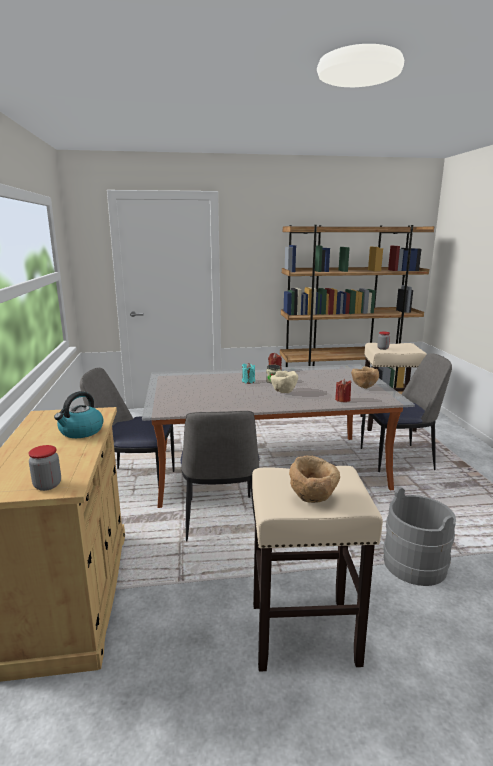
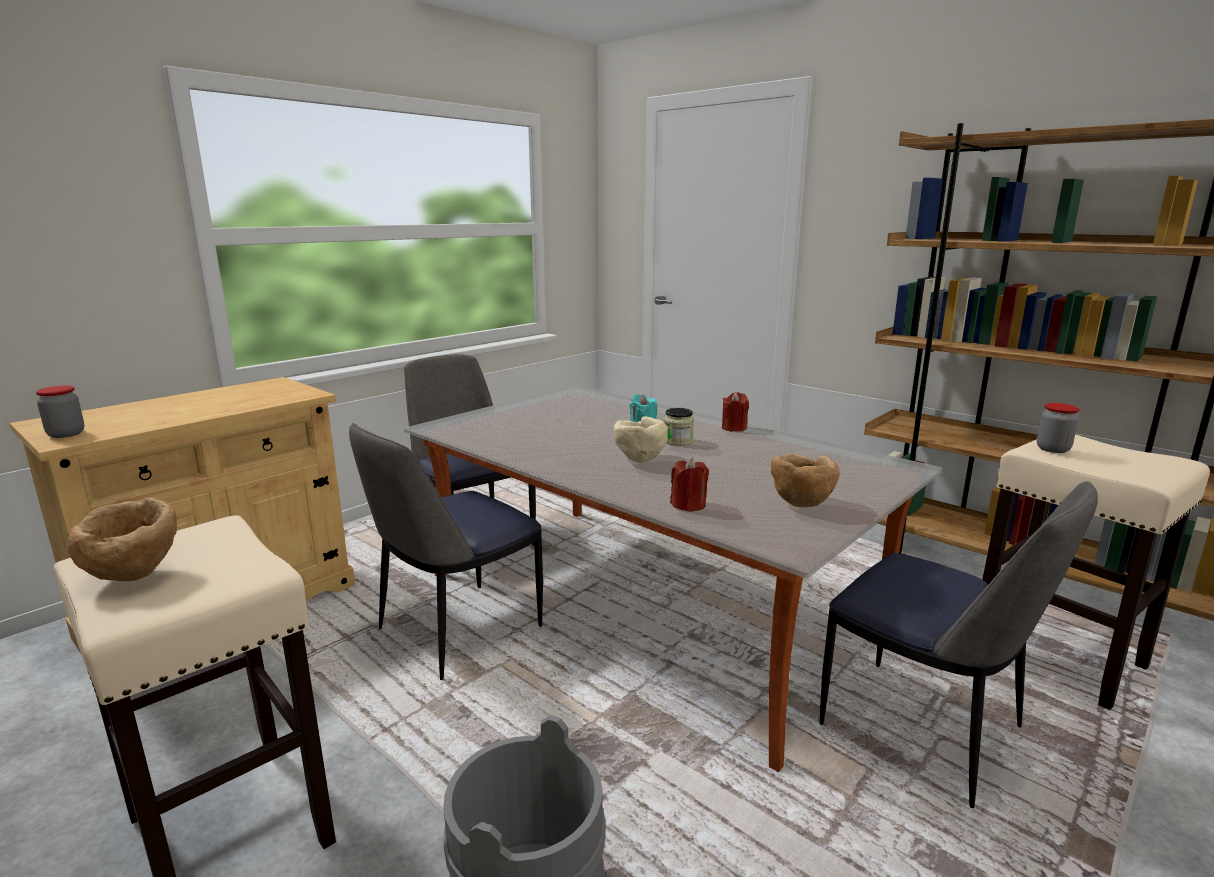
camera: 50 degrees right, 0 degrees up
kettle [54,391,104,438] -> none

